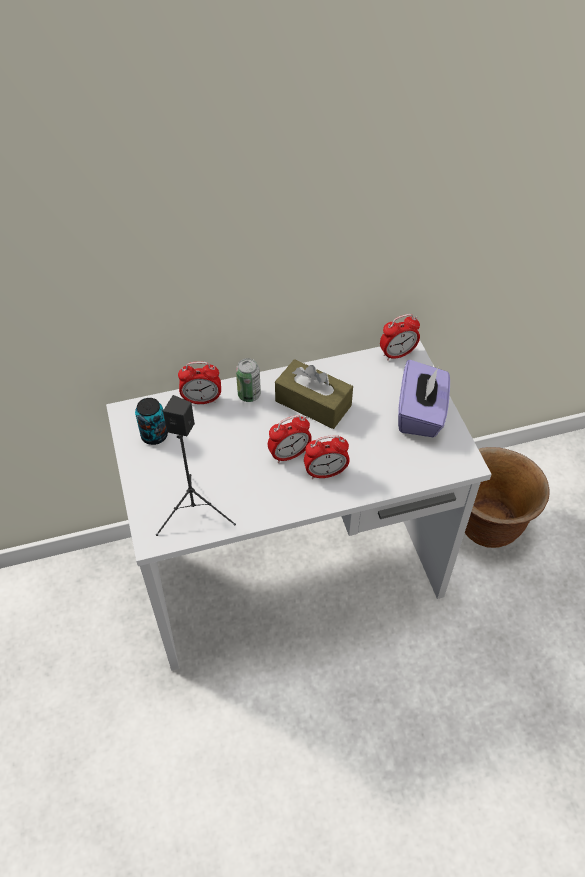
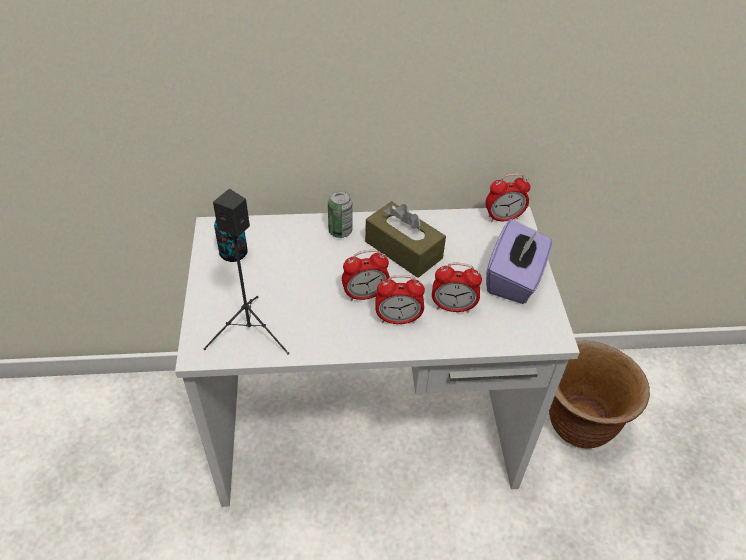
camera: 10 degrees right, 5 degrees down
alarm clock [178,362,221,404] -> alarm clock moved to [432,263,482,313]

